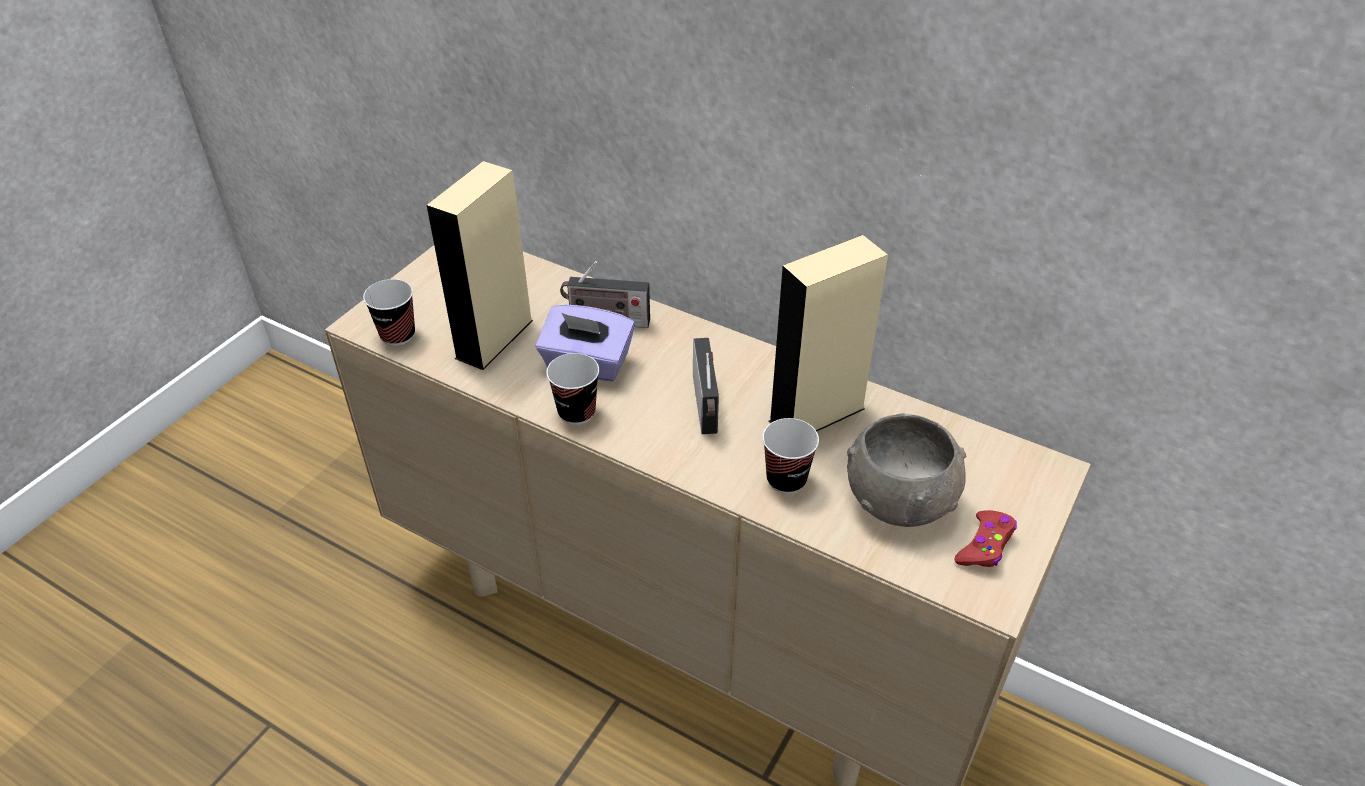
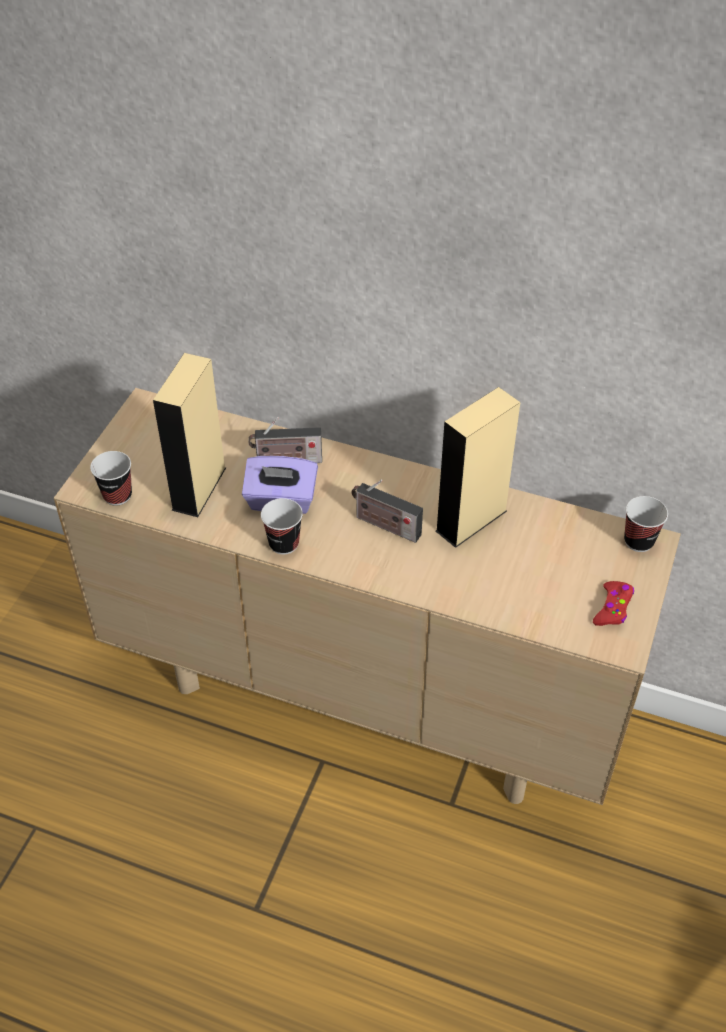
camera: 10 degrees left, 5 degrees up
radio [693,338,719,434] -> radio turned 135 degrees clockwise [352,480,423,543]
cup [762,418,819,494] -> cup moved to [624,496,668,552]
grey bowl [847,413,966,527] -> none

